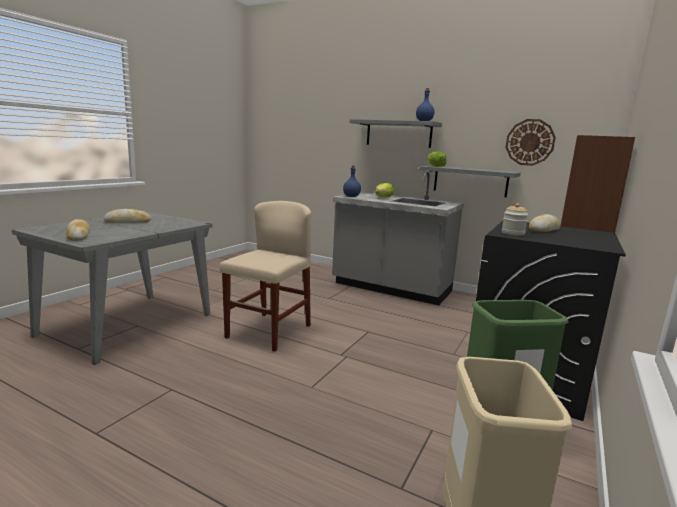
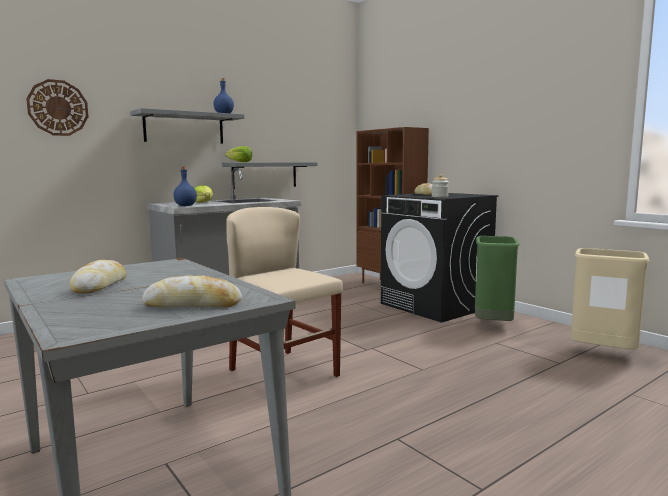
camera: 65 degrees left, 5 degrees down
wall clock [505,119,556,166] -> wall clock moved to [26,79,89,136]

